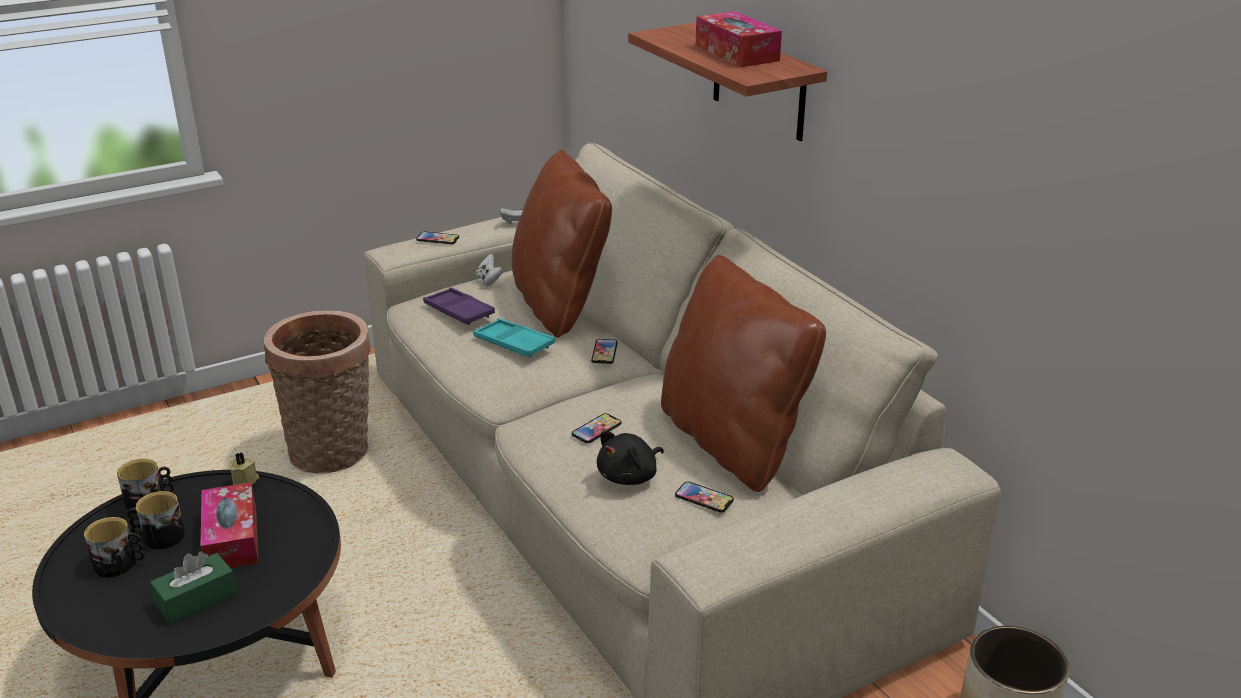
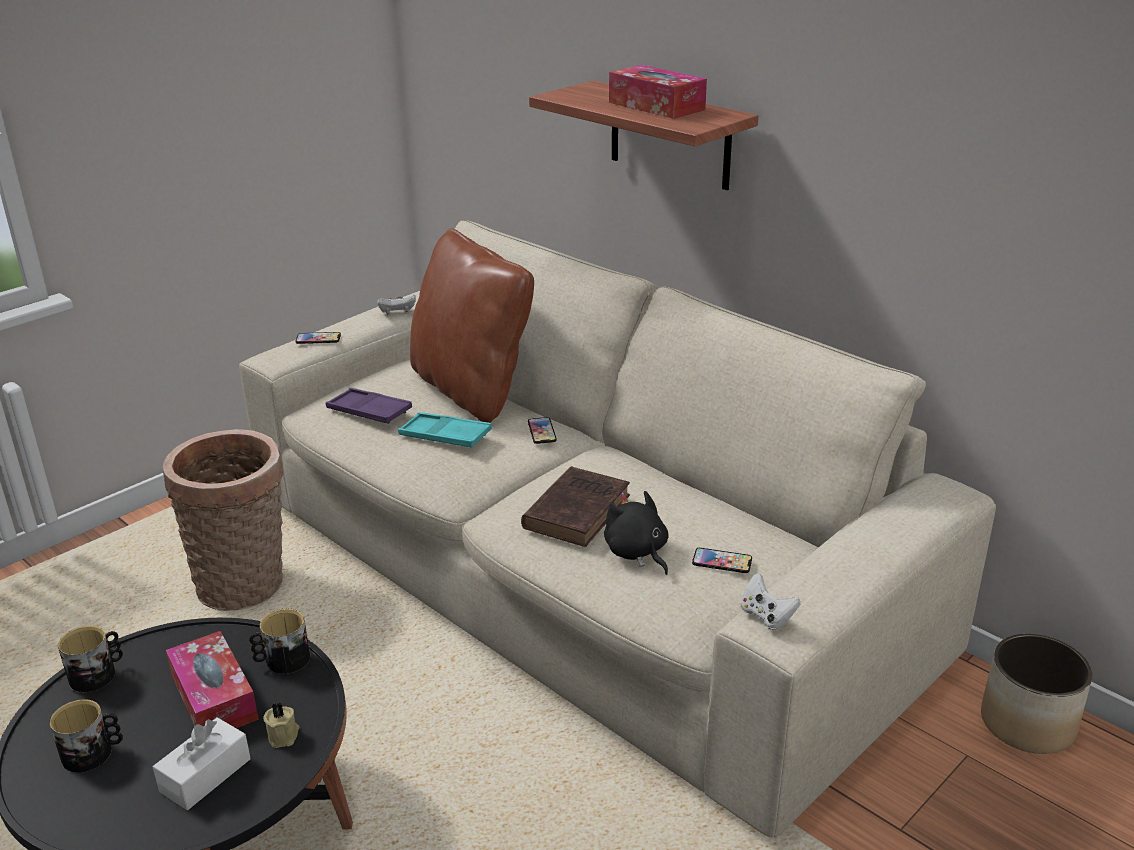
camera: 15 degrees left, 0 degrees up
mug [127,491,185,550] -> mug moved to [249,609,310,674]
green tissue box [150,551,237,624] -> white tissue box [153,717,251,810]
beige candle [229,452,259,485] -> beige candle moved to [263,702,299,748]
white game controller [476,254,504,286] -> white game controller moved to [741,573,800,630]
phone [572,413,621,443] -> brown book [521,466,630,547]
black plush toy [597,431,664,485] -> black plush toy turned 120 degrees clockwise [604,491,669,575]
brown pillow [661,255,826,492] -> none

